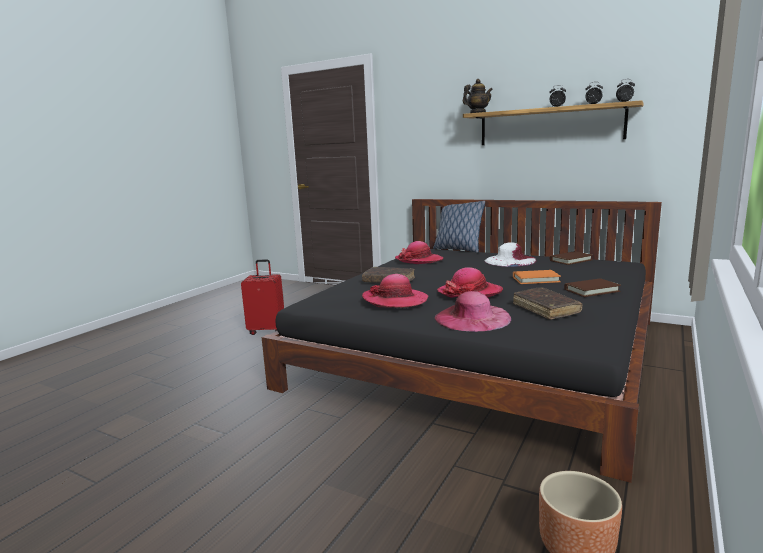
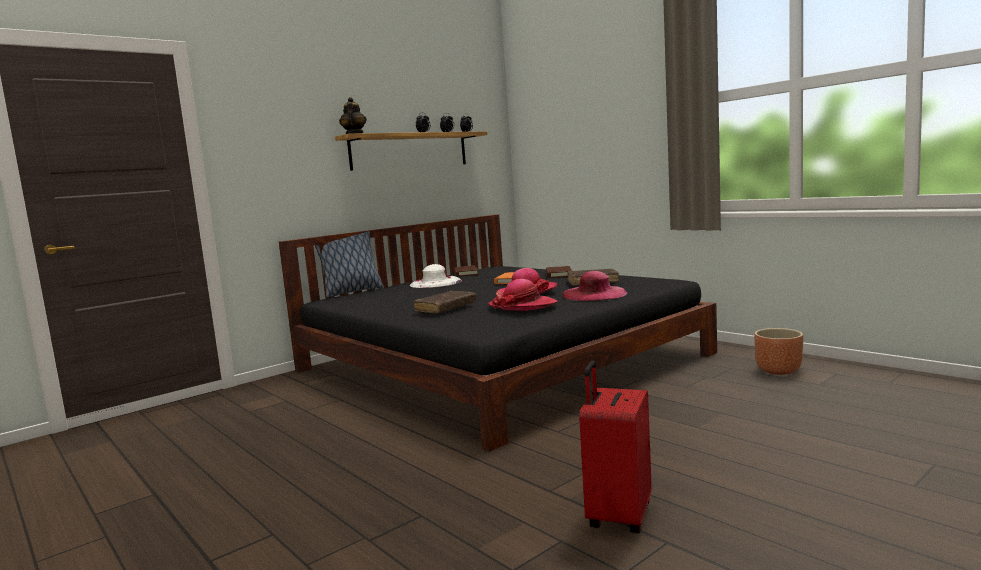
camera: 70 degrees left, 5 degrees down
red suitcase [241,259,284,335] -> red suitcase moved to [579,361,652,533]
hat [395,241,443,264] -> none

